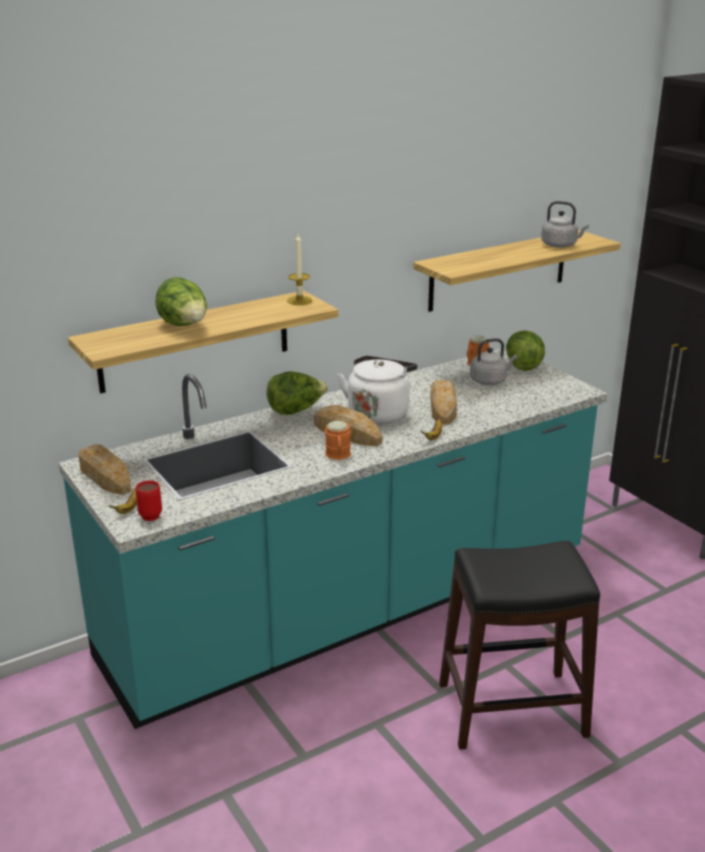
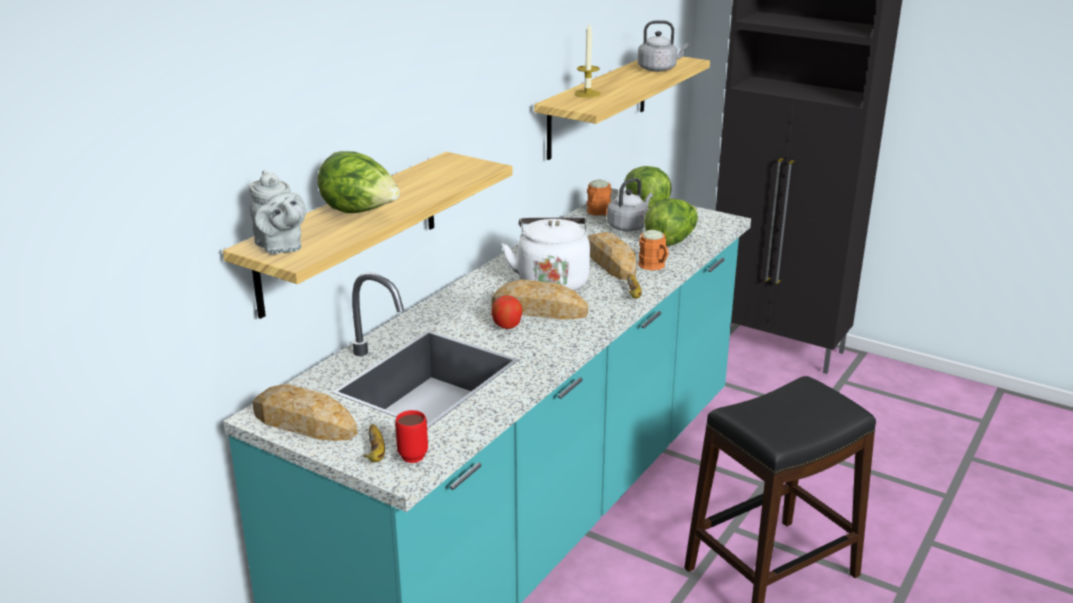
camera: 25 degrees left, 0 degrees up
lettuce [267,371,328,415] -> lettuce moved to [644,198,698,246]
candle [287,234,312,305] -> candle moved to [575,23,601,98]
orange mug [325,421,351,460] -> orange mug moved to [638,230,669,270]
none -> grey teapot [249,170,306,254]
none -> apple [491,295,522,329]

